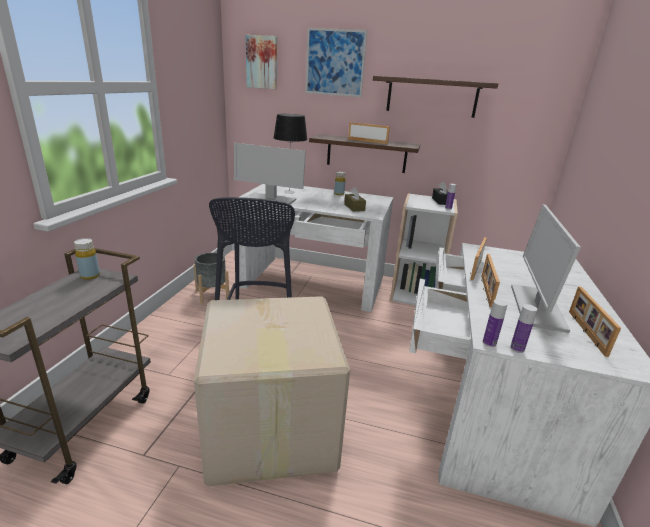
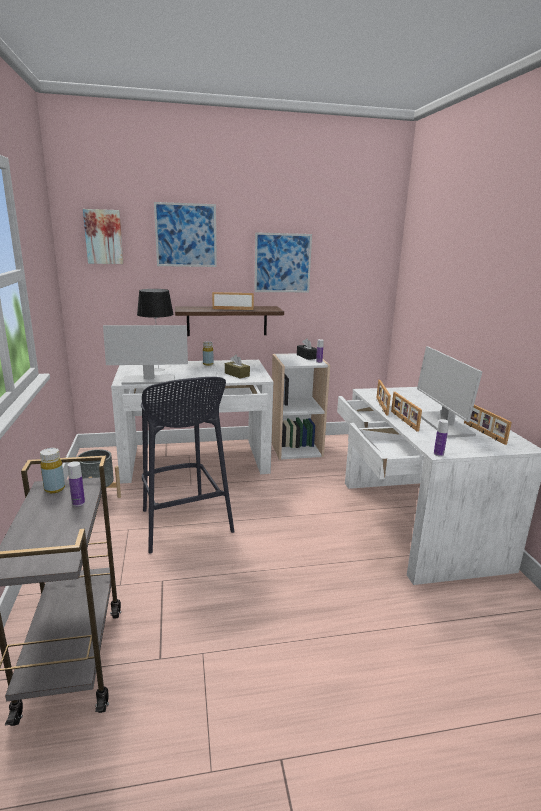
camera: 25 degrees left, 5 degrees down
cardboard box [194,296,350,487] -> none
shelf [373,76,498,118] -> picture [254,232,312,292]
bottle [510,304,537,353] -> bottle moved to [67,461,85,507]

